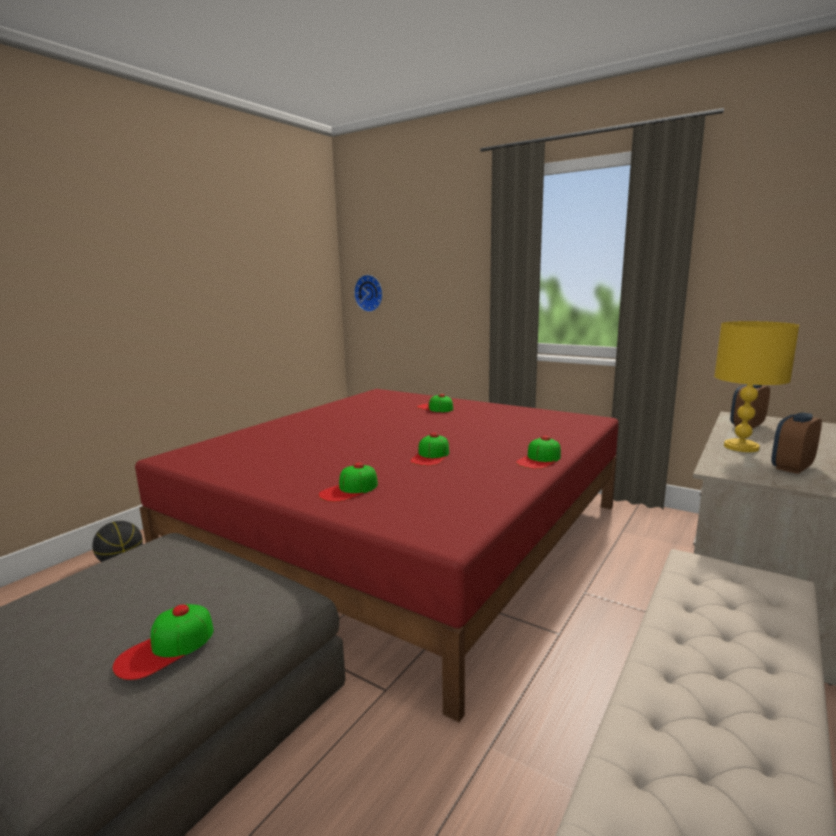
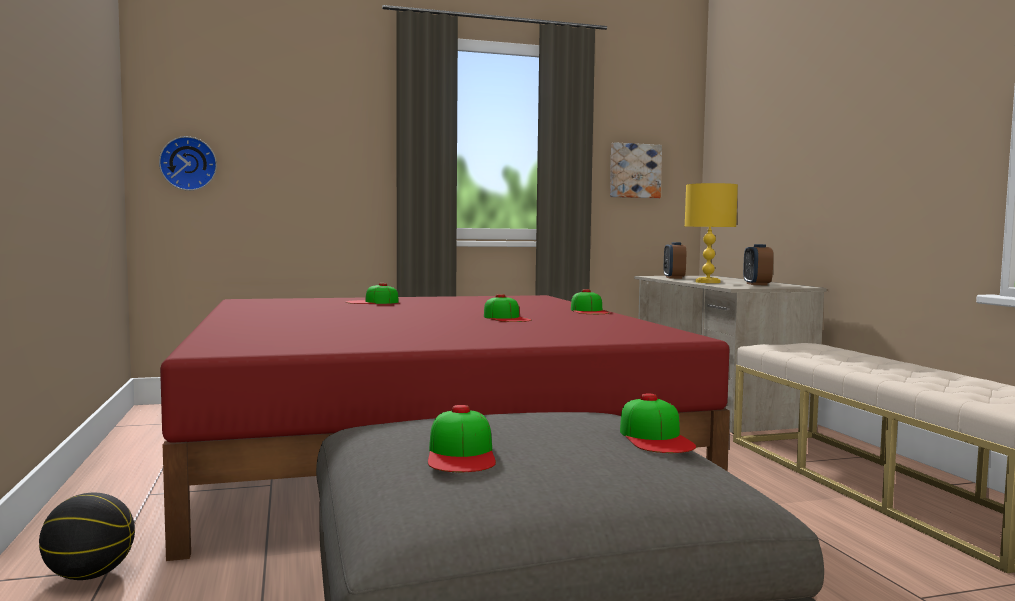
camera: 50 degrees left, 10 degrees down
cap [319,463,378,502] -> cap moved to [428,405,496,472]
none -> picture [610,142,662,198]

